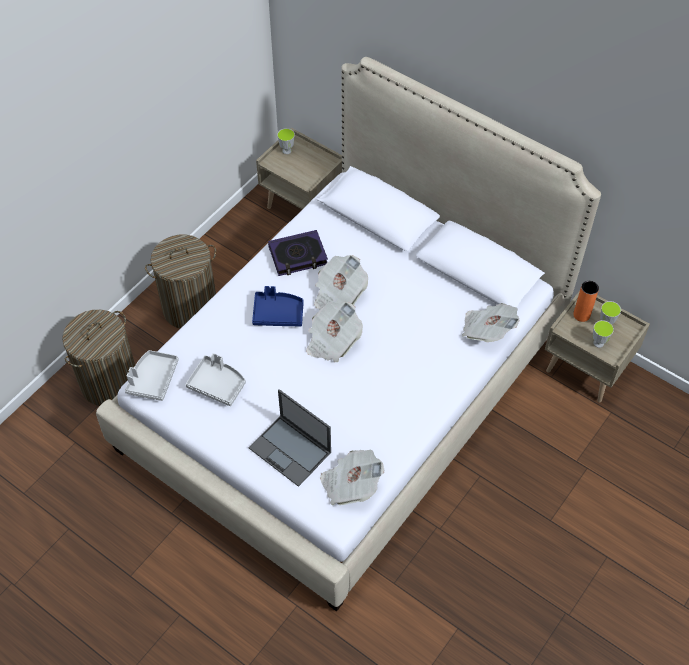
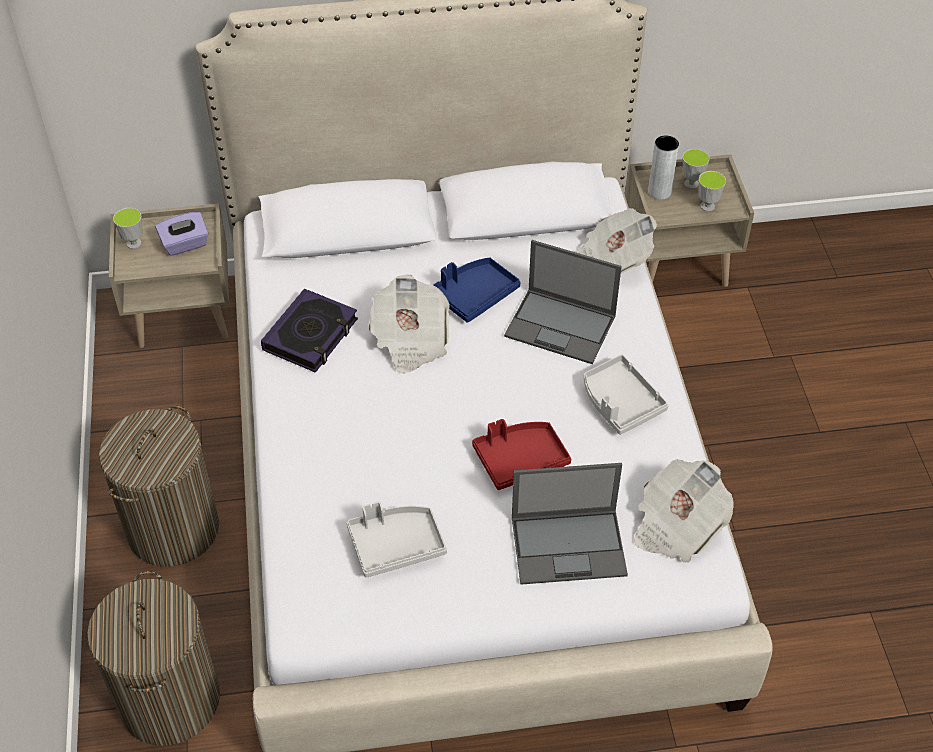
camera: 45 degrees left, 5 degrees down
grey tray [125,350,179,401] -> grey tray moved to [584,354,669,435]
blue tray [252,286,304,326] -> blue tray moved to [433,257,520,323]
newspaper [306,302,363,362] -> none
orange vase [573,281,599,322] -> grey vase [648,136,679,200]
none -> purple tissue box [155,212,209,256]
none -> red tray [472,419,571,490]
none -> laptop [504,240,622,364]

